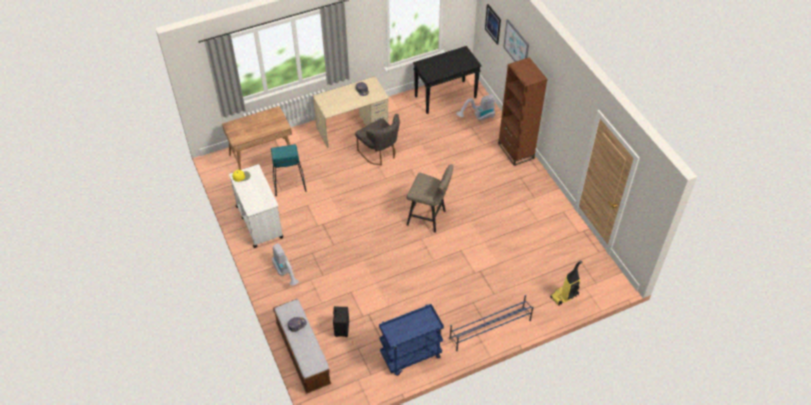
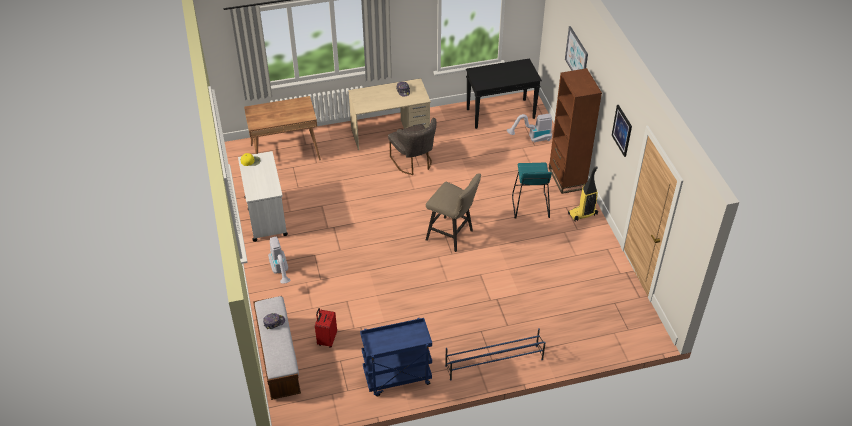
camera: 10 degrees right, 5 degrees down
turquoise stool [271,144,306,196] -> turquoise stool moved to [512,162,552,219]
black suitcase [333,306,349,337] -> red suitcase [315,308,337,348]
picture [485,4,501,45] -> picture moved to [612,105,632,157]
vacuum cleaner [550,261,582,306] -> vacuum cleaner moved to [568,166,598,221]

